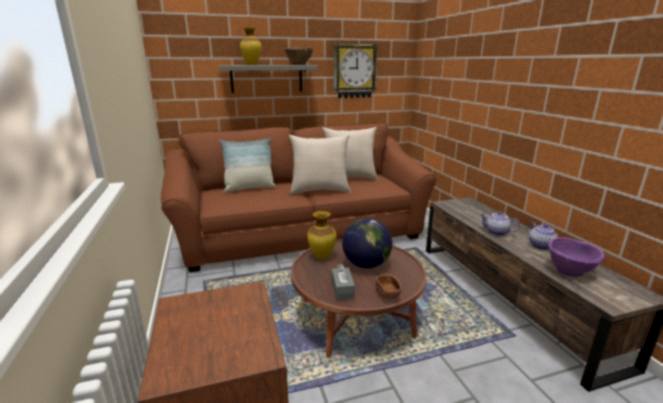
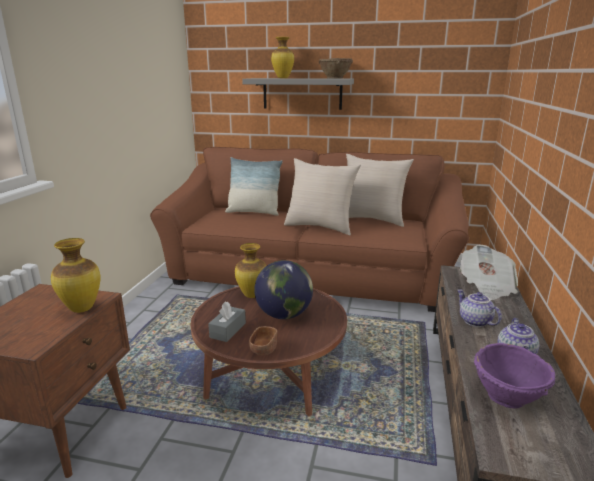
camera: 30 degrees right, 0 degrees up
wall clock [334,44,379,98] -> none
none -> vase [51,238,101,313]
none -> newspaper [460,245,518,300]

